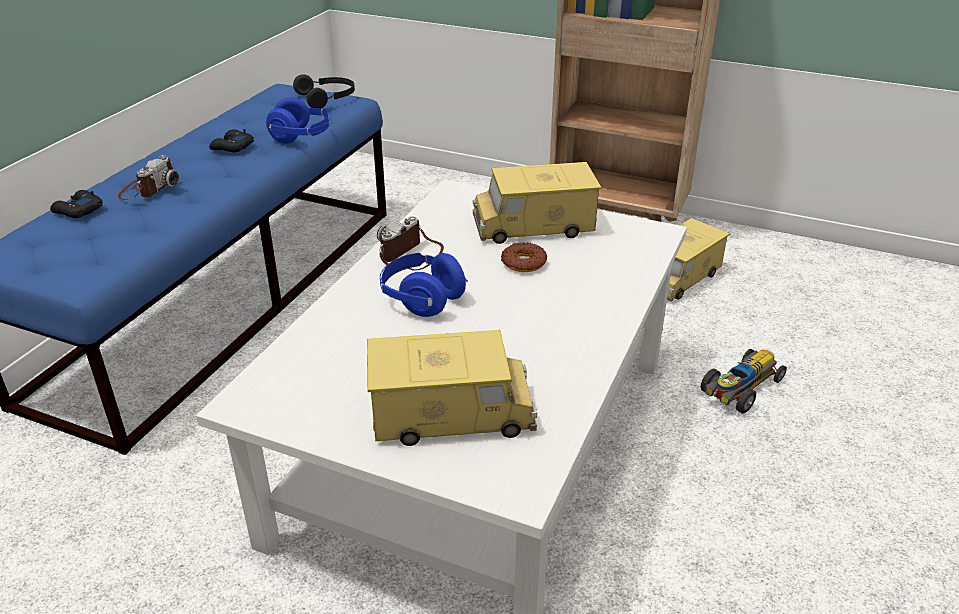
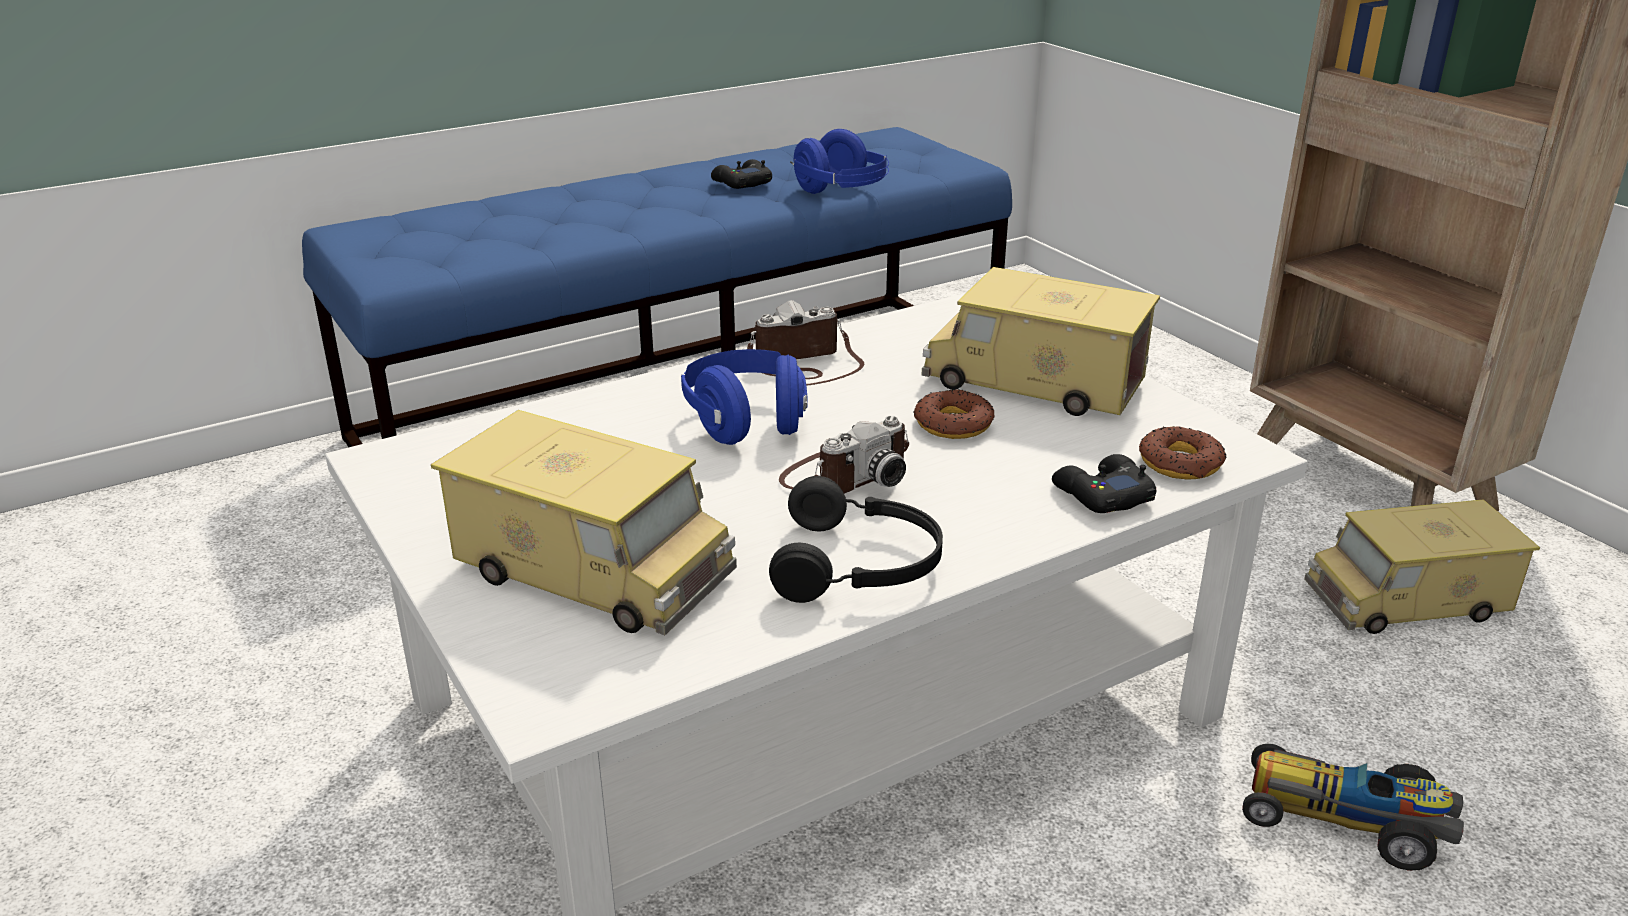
camera: 35 degrees right, 5 degrees down
black game controller [50,190,103,218] -> black game controller moved to [1052,454,1156,513]
camera [118,155,179,200] -> camera moved to [779,416,909,494]
black headphones [293,74,355,109] -> black headphones moved to [769,476,943,603]
toy car [701,349,787,414] -> toy car turned 150 degrees counterclockwise [1242,744,1464,871]
none -> donut [1139,426,1227,480]

